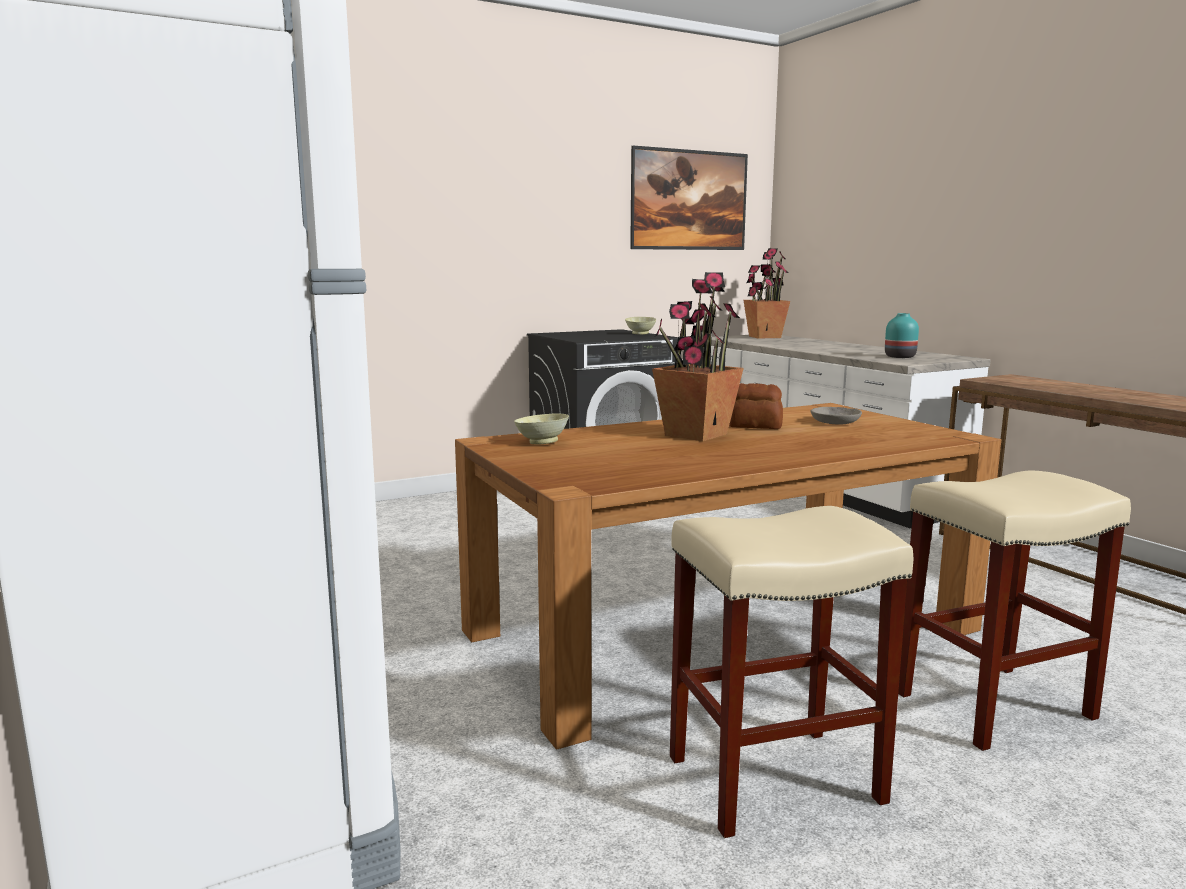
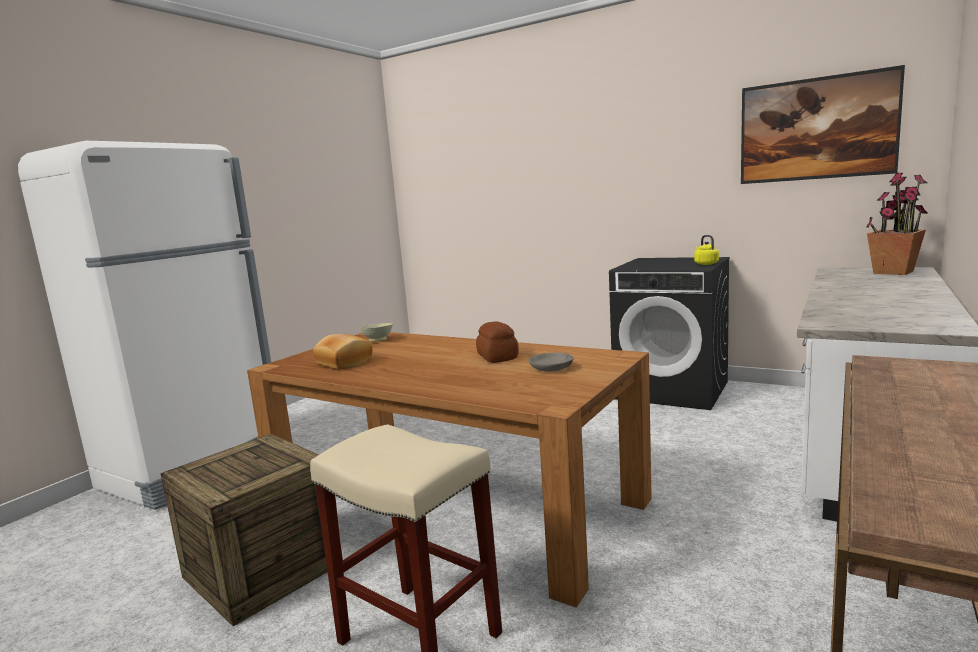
camera: 60 degrees right, 0 degrees up
beige bowl [625,317,656,335] -> yellow kettle [694,235,719,265]
potted plant [652,272,744,441] -> none
beige stool [670,506,913,838] -> crate [160,434,343,626]
turquoise vase [885,313,919,358] -> none
none -> bread [313,334,373,369]

